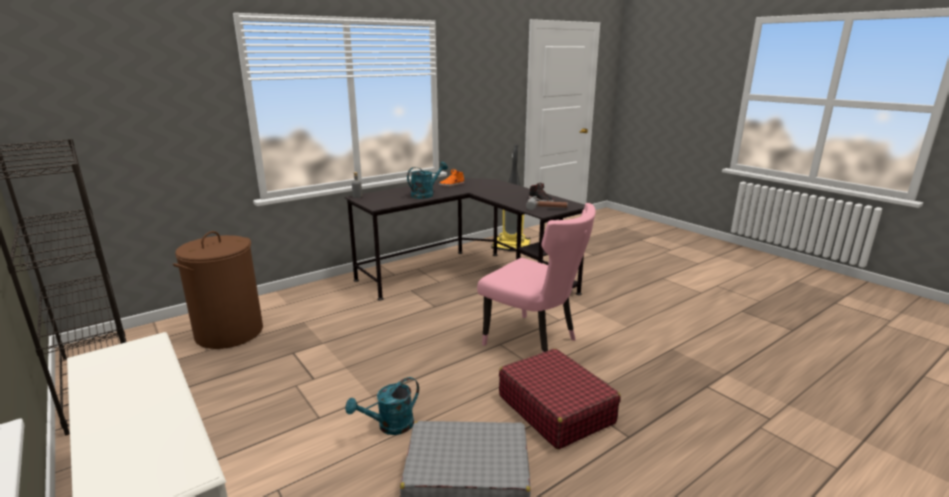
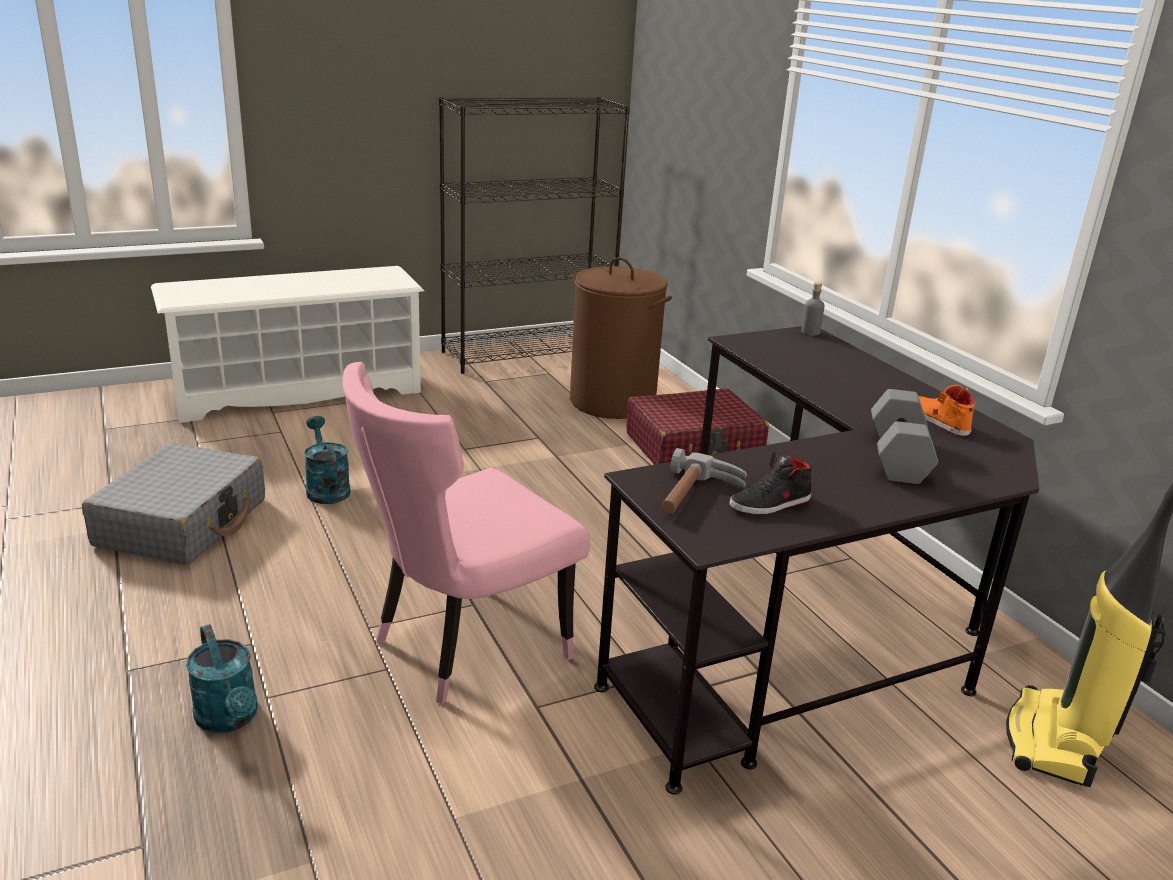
camera: 100 degrees right, 5 degrees up
turquoise watering can [407,162,448,199] -> turquoise watering can moved to [186,624,258,733]
red suitcase [499,349,621,449] -> red suitcase moved to [627,389,769,465]
none -> grey dumbbell [871,389,938,484]

